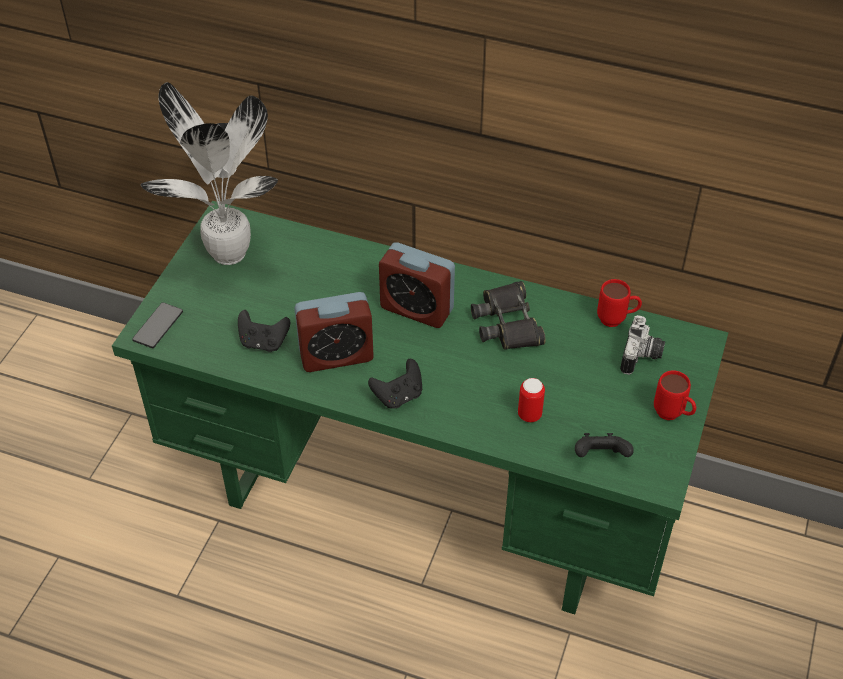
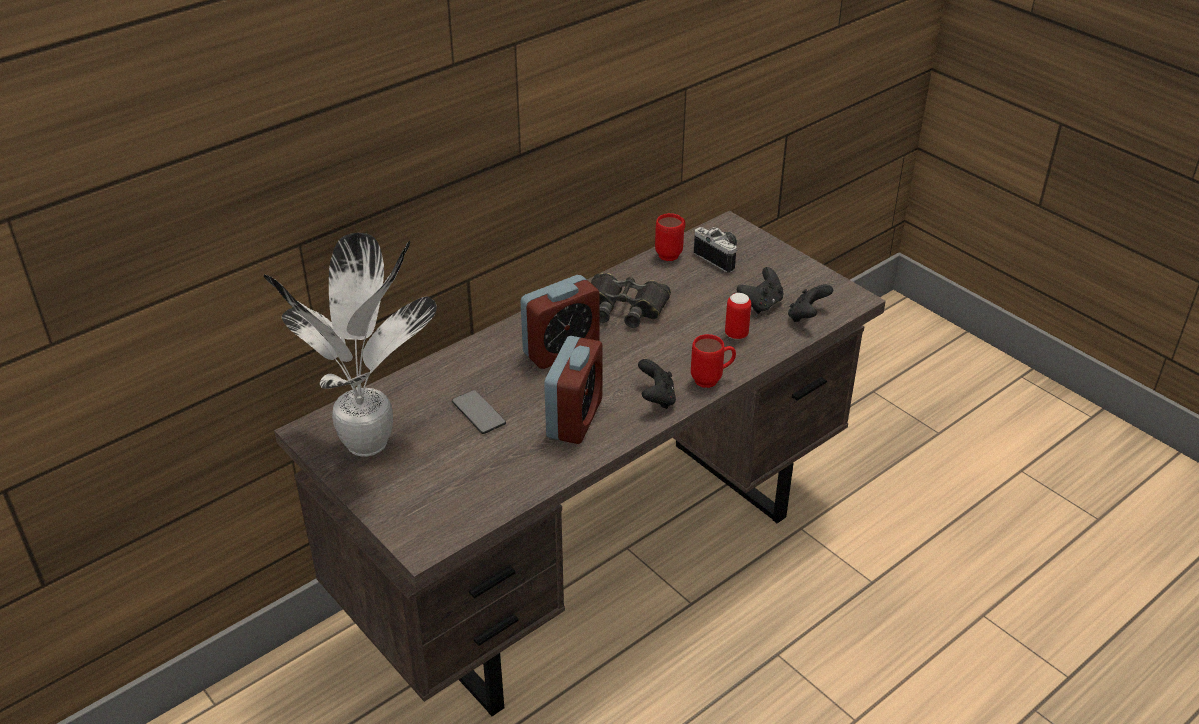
camera: 60 degrees left, 10 degrees down
green desk [112,201,728,614] -> brown desk [274,211,886,716]
phone [132,302,183,348] -> phone moved to [452,390,506,434]
black game controller [238,310,290,352] -> black game controller moved to [737,267,783,314]
red mug [654,370,696,420] -> red mug moved to [691,334,736,388]

